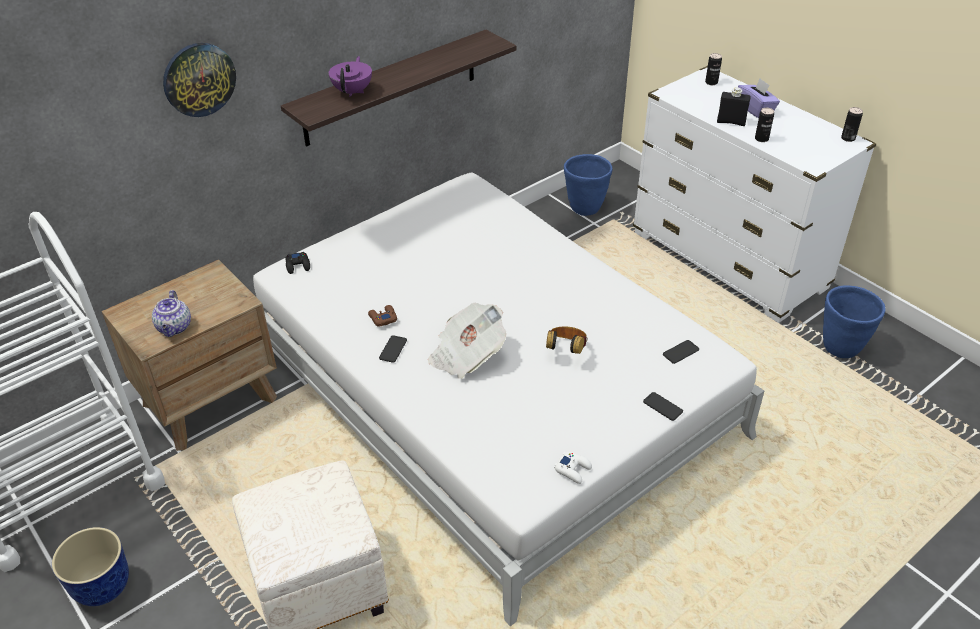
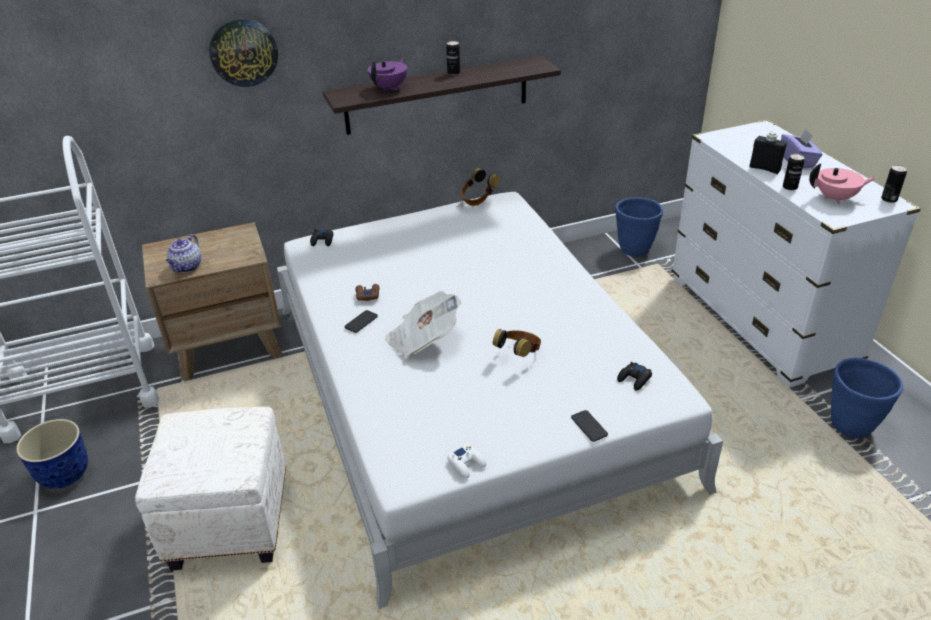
camera: 20 degrees right, 5 degrees down
phone [663,340,699,364] -> black game controller [617,362,652,390]
can [705,53,722,85] -> can moved to [446,41,460,75]
none -> headphones [461,168,500,206]
none -> pink teapot [809,163,876,204]

